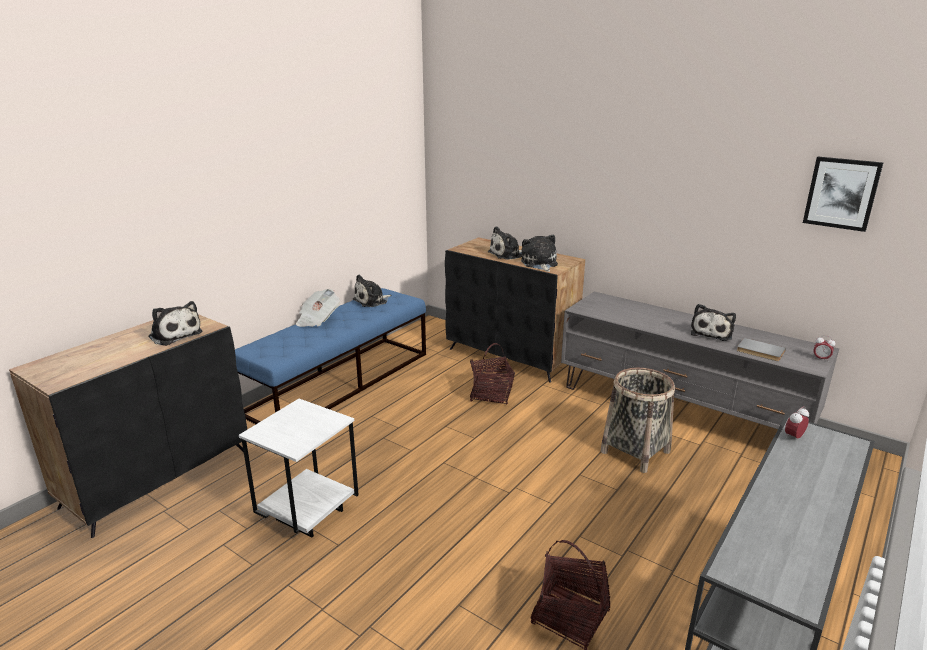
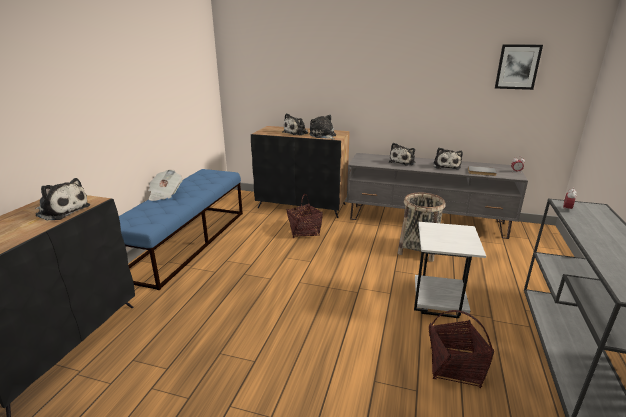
camera: 20 degrees left, 0 degrees up
white side table [239,399,359,537] -> white side table moved to [414,222,486,318]
plush toy [352,274,391,307] -> plush toy moved to [389,143,415,166]

